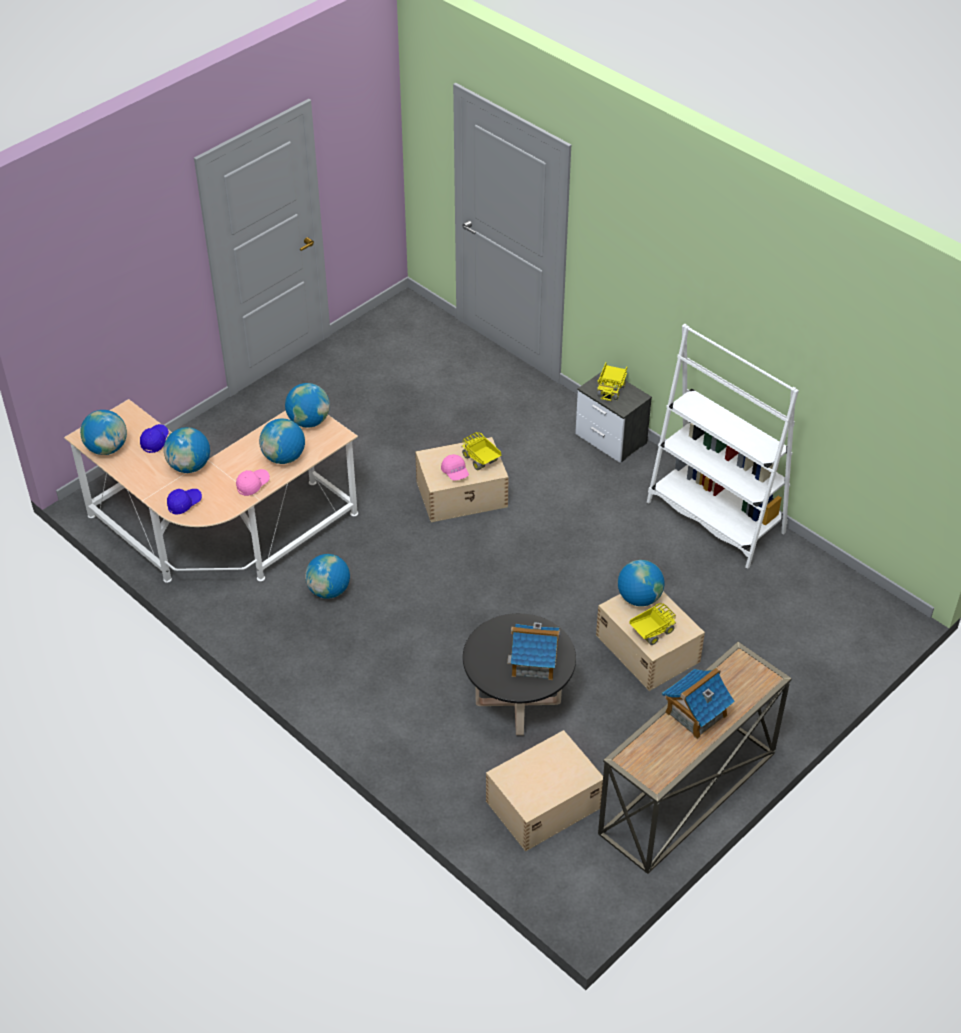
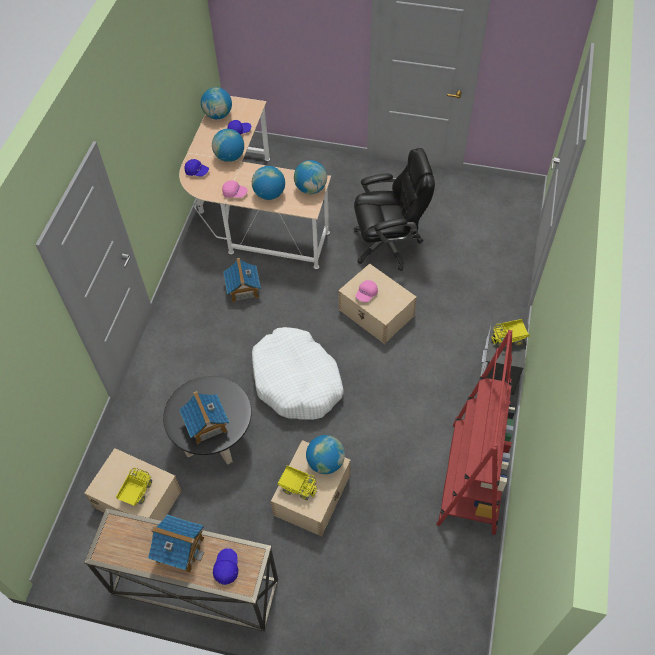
camera: 60 degrees right, 10 degrees up
globe [305,554,350,599] -> toy house [223,258,261,302]
toy truck [461,432,501,470] -> toy truck moved to [116,468,152,506]
white bookcase [647,323,799,569] -> red bookcase [436,330,515,535]
none -> blue cap [213,548,238,585]
none -> white dog bed [252,327,344,420]
none -> black office chair [354,148,435,271]

